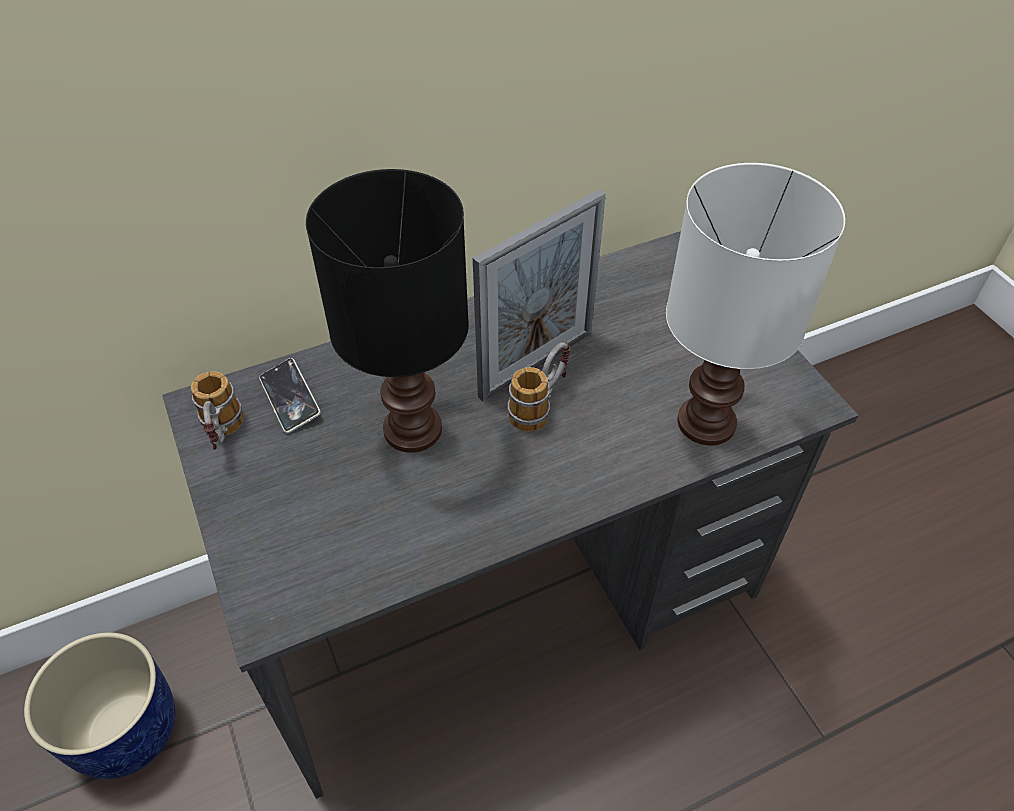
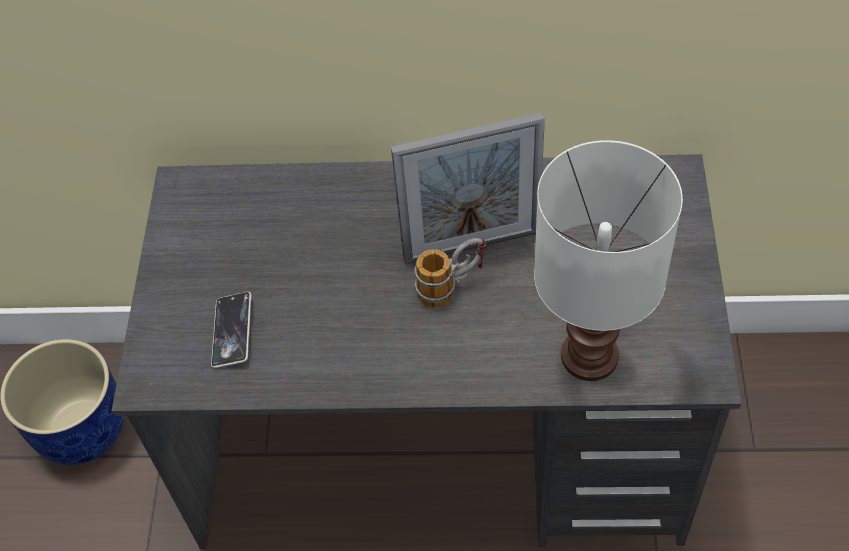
camera: 30 degrees right, 5 degrees up
mug [191,371,244,450] -> none
phone [259,358,321,433] -> phone moved to [211,292,251,368]
black table lamp [306,169,469,453] -> none

